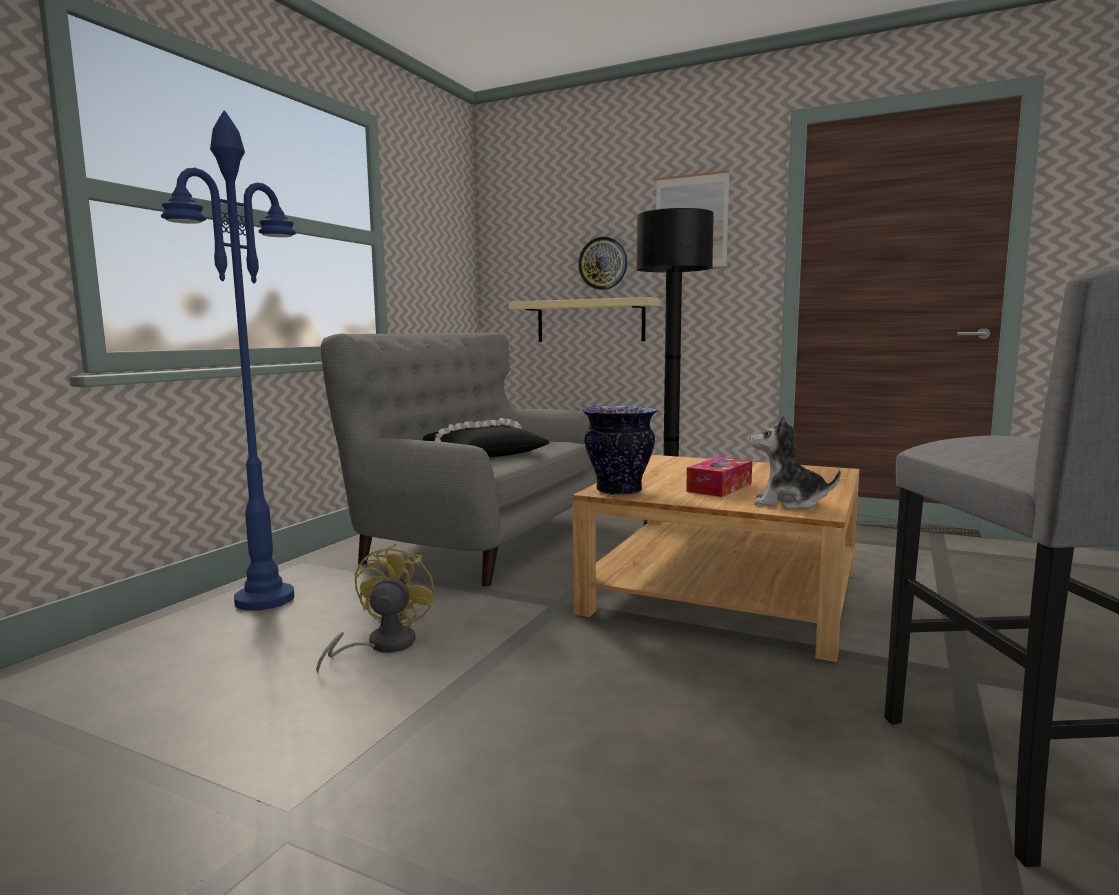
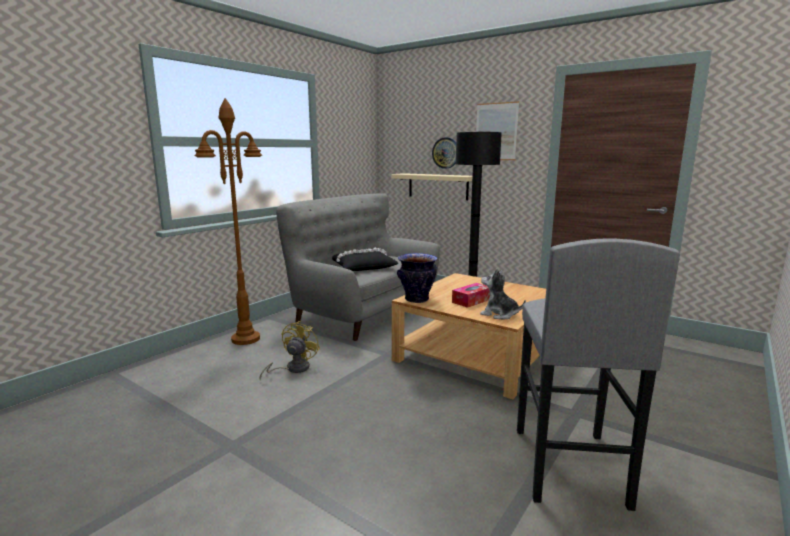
camera: 10 degrees right, 5 degrees up
blue floor lamp [161,110,296,611] -> brown floor lamp [195,98,262,345]

